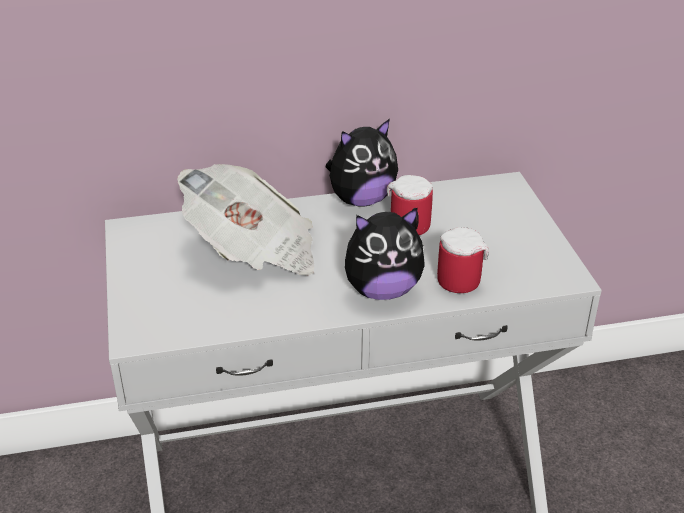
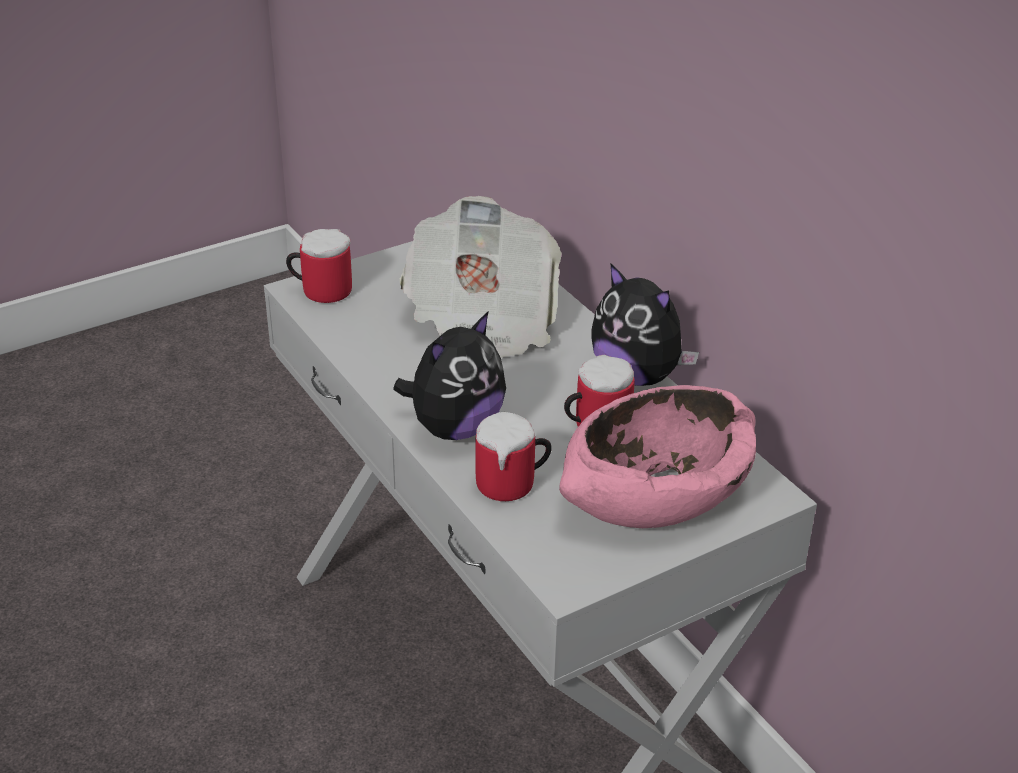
camera: 70 degrees right, 0 degrees up
plush toy [345,208,425,300] -> plush toy turned 105 degrees counterclockwise [393,311,506,440]
none -> mug [286,229,352,303]
none -> pink bowl [559,385,756,528]

